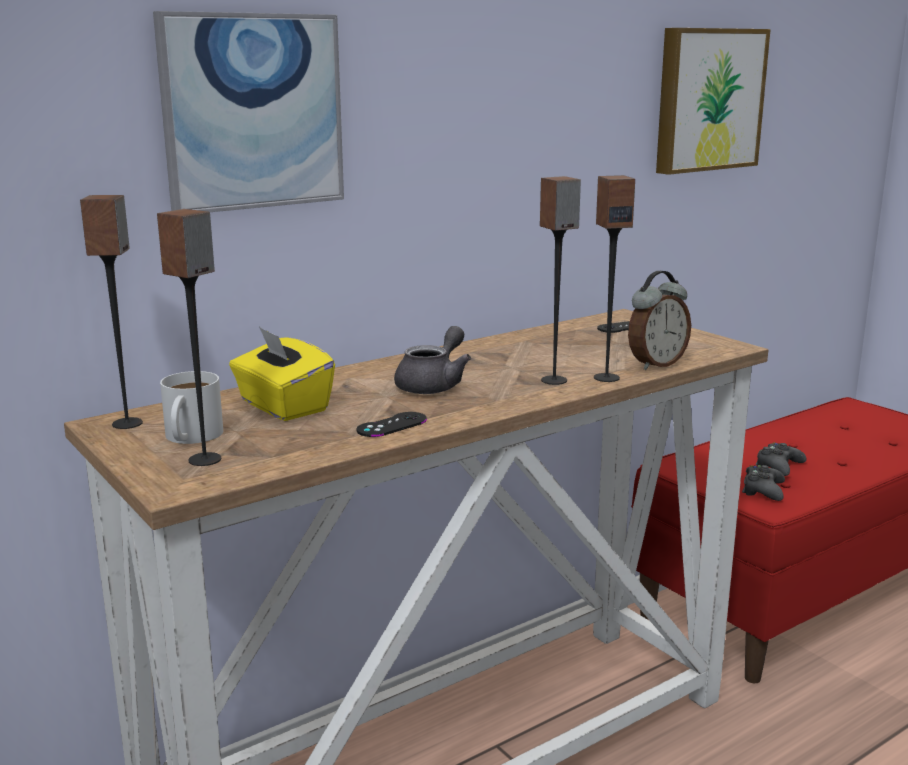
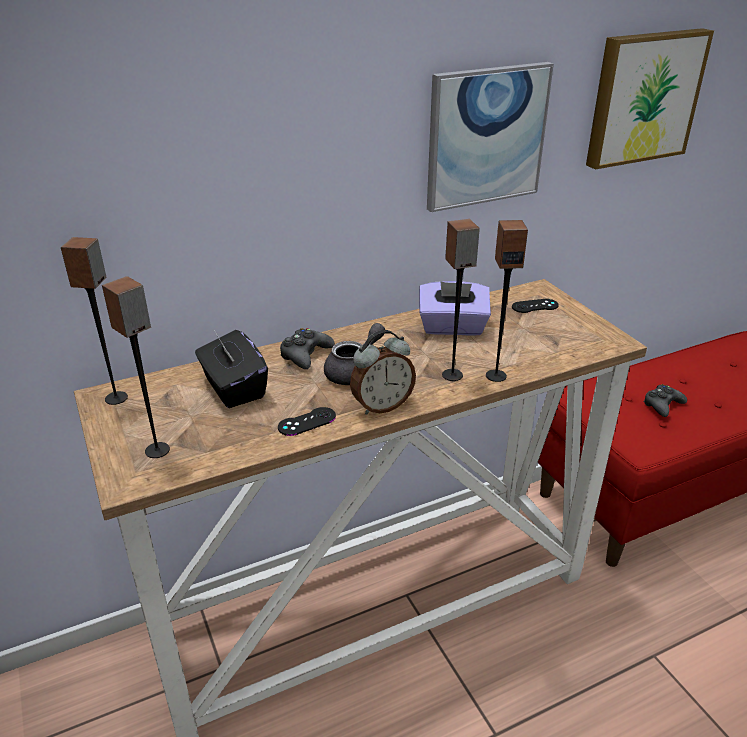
camera: 10 degrees right, 15 degrees up
picture [153,11,344,212] -> picture moved to [427,62,554,212]
white mug [160,371,223,444] -> none
yellow tissue box [229,326,335,421] -> black tissue box [195,330,268,408]
alarm clock [628,271,691,370] -> alarm clock moved to [350,330,416,415]
black game controller [742,465,785,501] -> black game controller moved to [280,328,335,369]
none -> purple tissue box [419,281,491,336]

